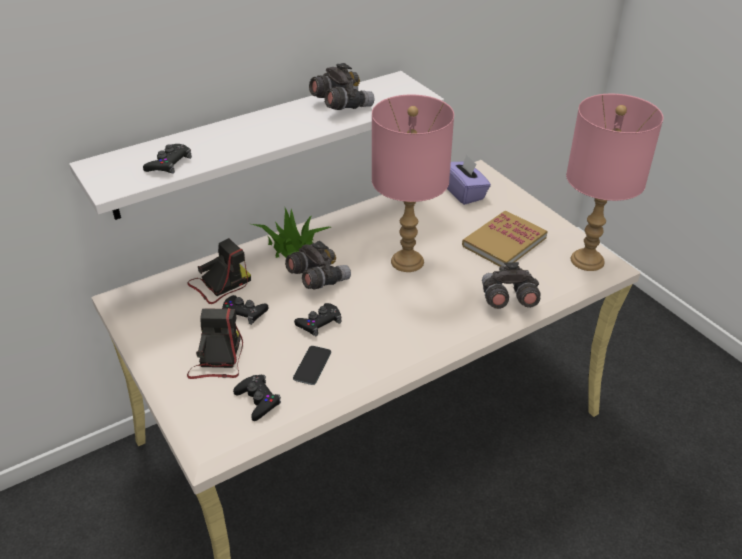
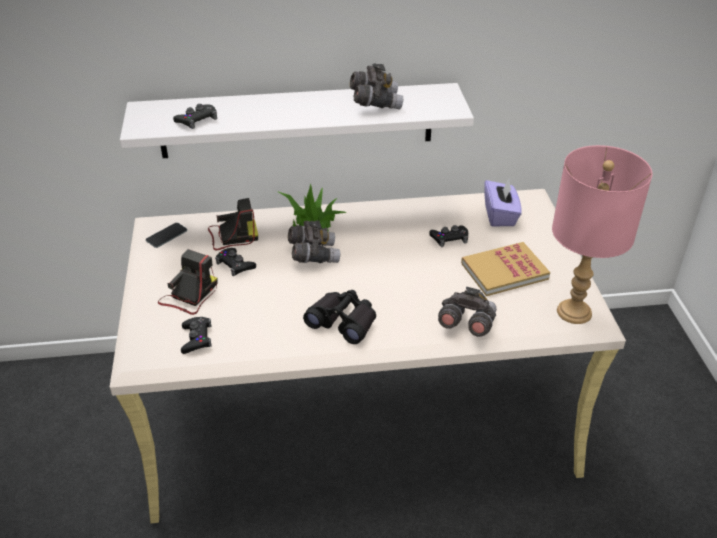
camera: 25 degrees right, 0 degrees up
phone [293,346,331,385] -> phone moved to [146,223,187,248]
black game controller [294,303,341,336] -> black game controller moved to [429,225,468,247]
pink table lamp [372,95,454,272] -> none
none -> black binoculars [303,290,376,344]

